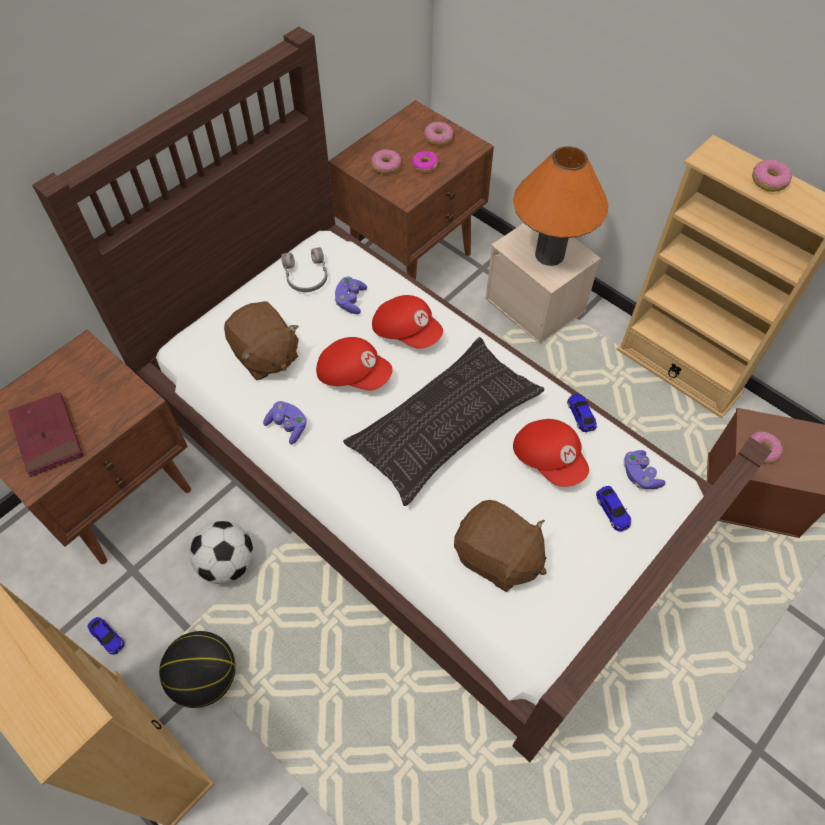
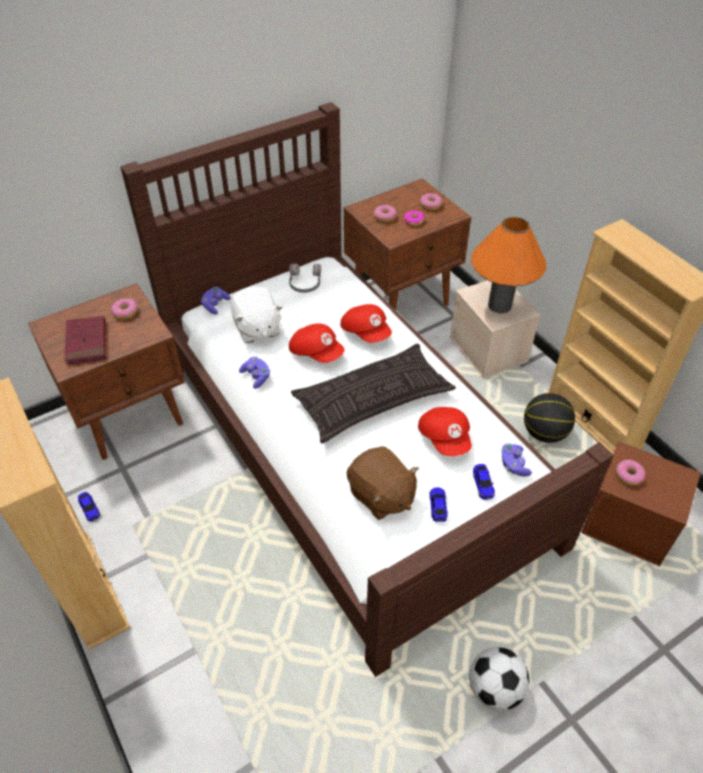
camera: 15 degrees right, 10 degrees down
basketball [159,631,236,708] -> basketball moved to [524,393,575,443]
football [189,521,253,584] -> football moved to [469,647,529,711]
brown plush toy [224,301,299,380] -> white plush toy [230,286,283,343]
purple game controller [335,277,367,314] -> purple game controller moved to [201,287,231,315]
toy car [567,394,597,433] -> toy car moved to [429,487,448,522]
donut [752,159,792,192] -> donut moved to [111,298,138,319]

